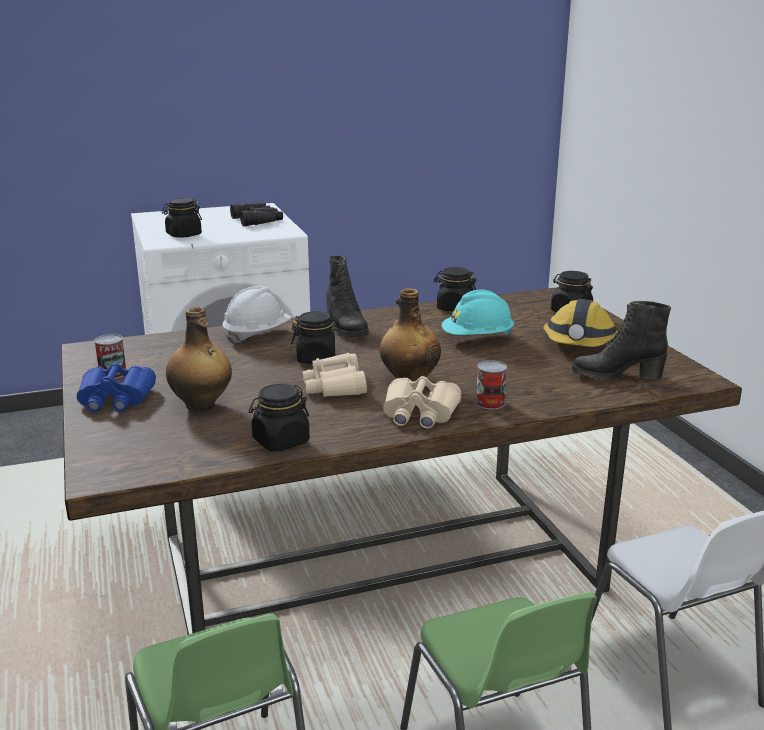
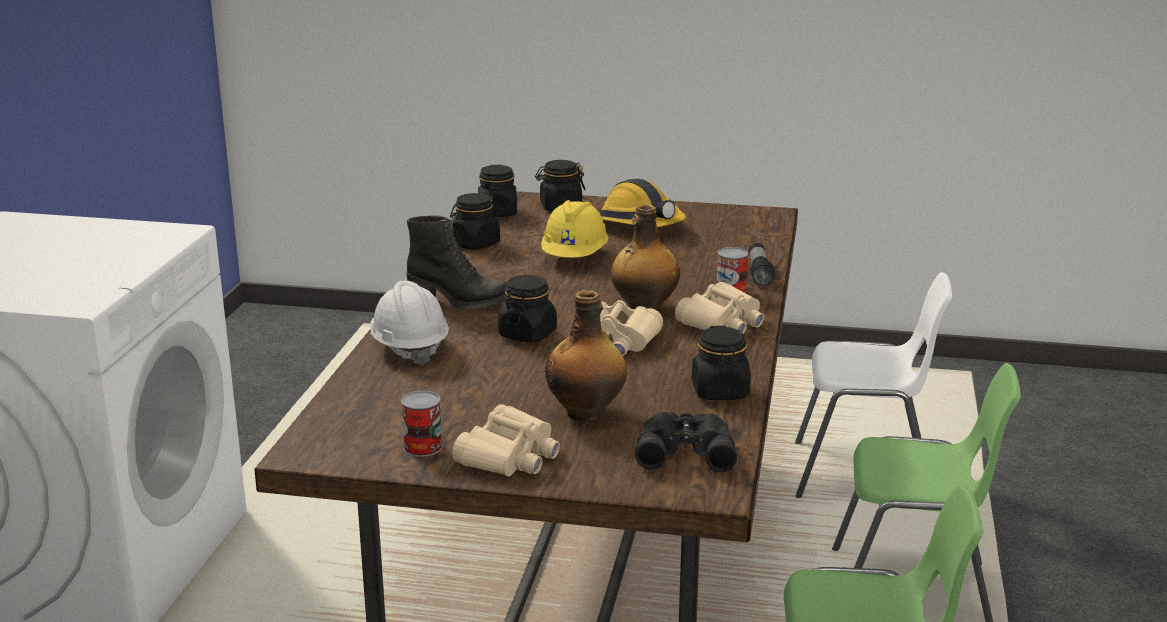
camera: 60 degrees left, 0 degrees up
blue binoculars [77,363,156,413] -> beige binoculars [452,404,560,476]
black jar [162,198,202,237] -> black jar moved to [478,165,517,217]
black binoculars [230,203,283,226] -> black binoculars moved to [635,412,737,472]
turquoise hard hat [442,290,514,335] -> yellow hard hat [541,200,608,258]
black boot [572,301,671,381] -> none
none -> flashlight [748,243,775,286]

